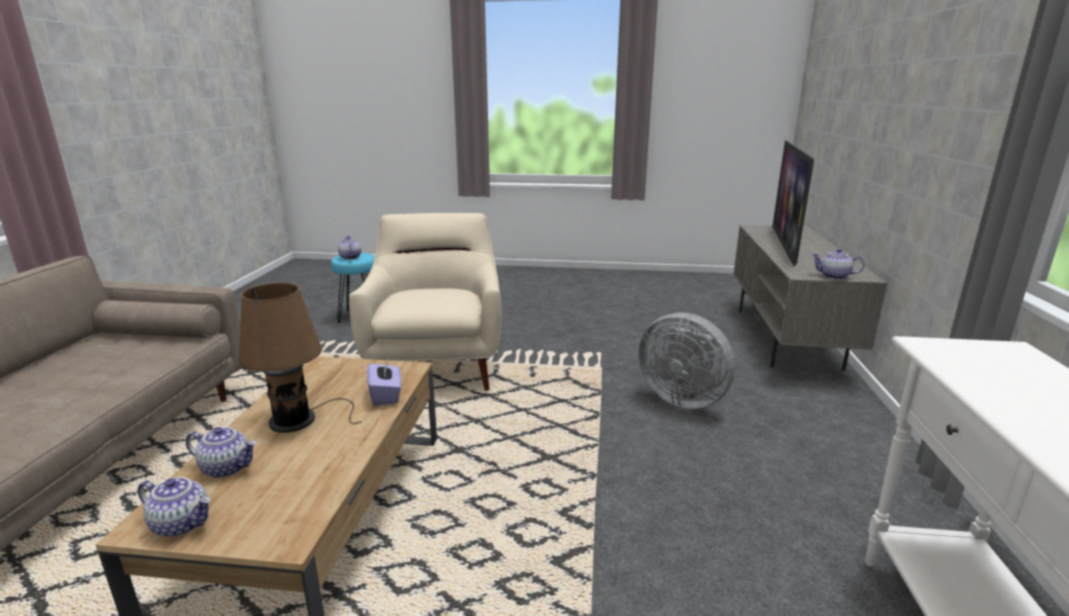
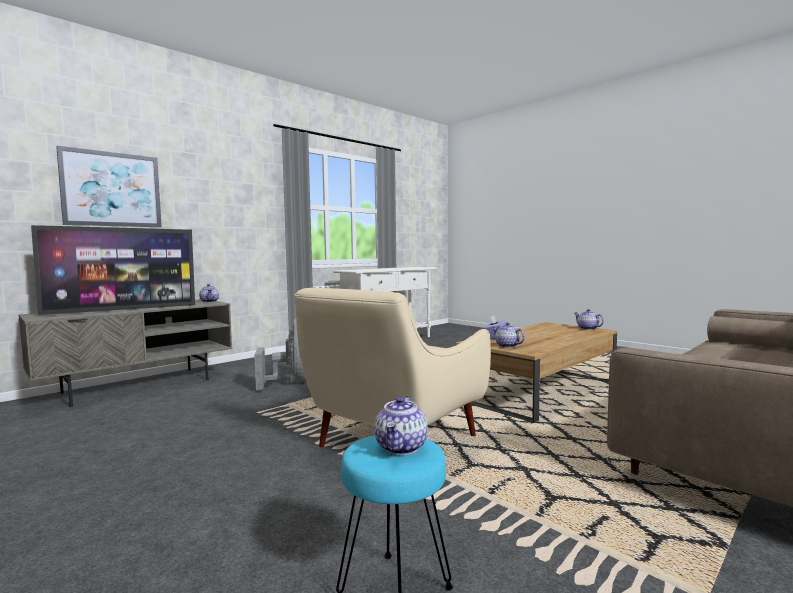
camera: 140 degrees left, 15 degrees down
teapot [186,427,257,478] -> teapot moved to [492,322,525,348]
brown table lamp [238,283,362,433] -> none
none -> picture [56,146,162,227]

